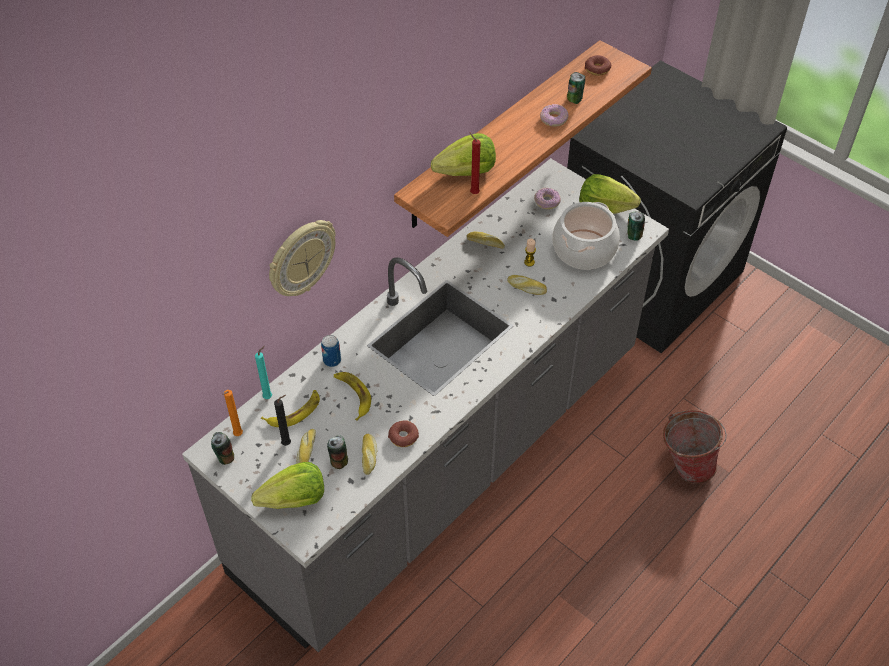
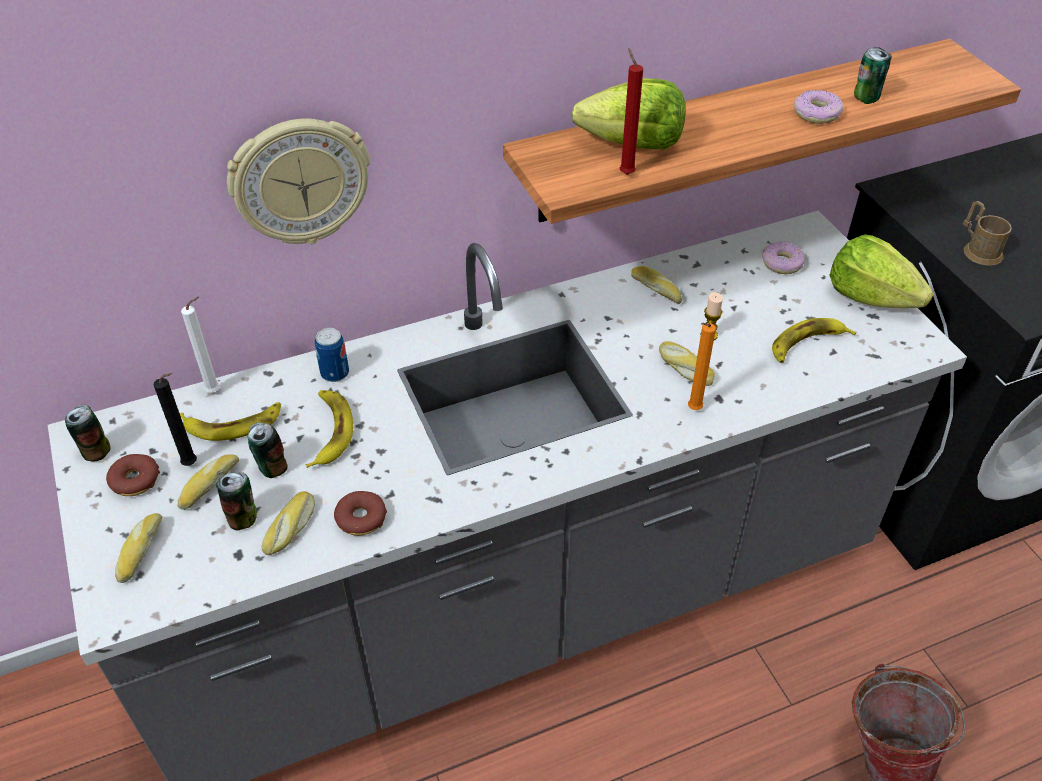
camera: 25 degrees right, 5 degrees down
orange candle [222,390,243,436] -> orange candle moved to [688,323,716,410]
lettuce [251,462,324,509] -> bread [115,513,162,583]
turquoise candle [255,346,272,399] -> white candle [181,297,220,392]
cooking pot [552,202,620,270] -> banana [772,318,856,363]
donut [585,55,611,76] -> donut moved to [106,454,160,496]
can [627,211,645,241] -> can moved to [248,422,288,478]
none -> brown mug [963,201,1012,266]

